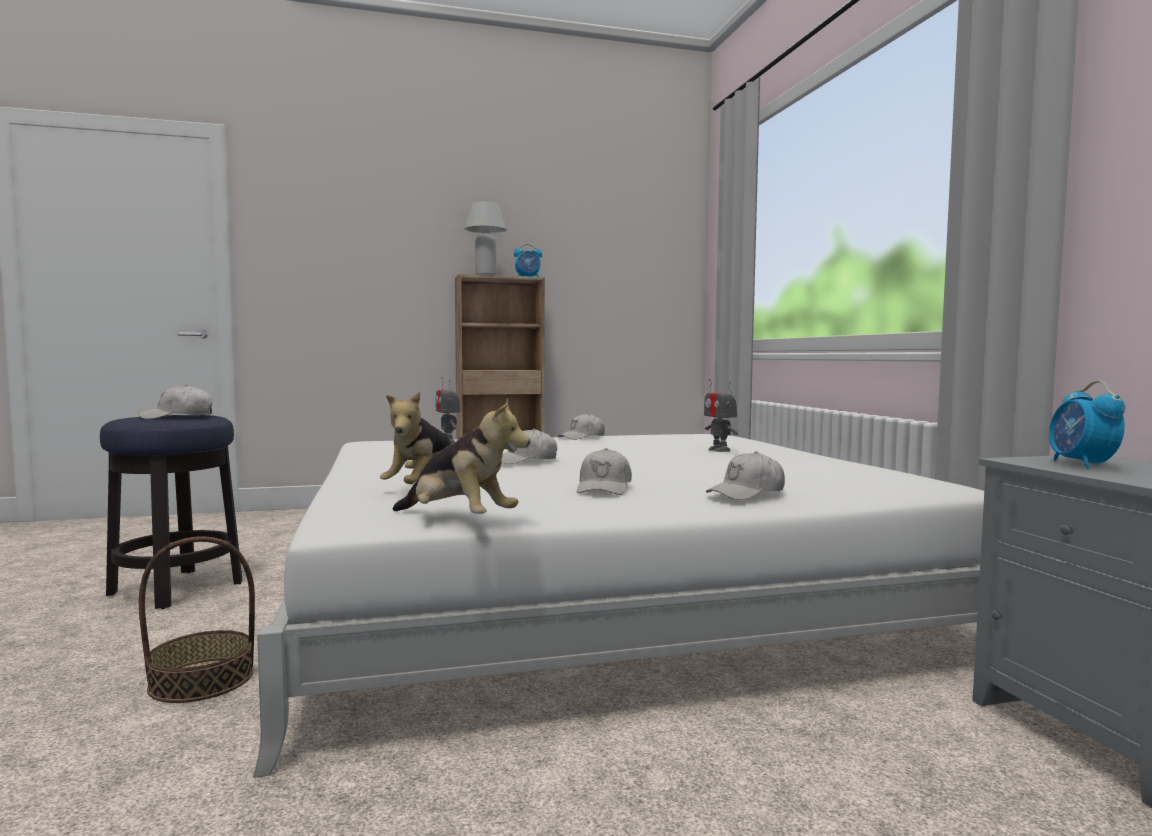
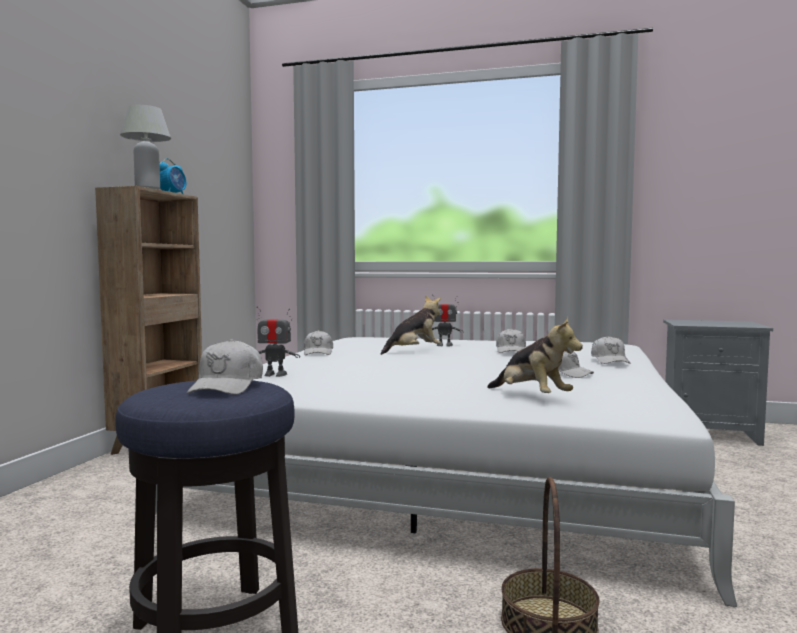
camera: 60 degrees left, 0 degrees up
plush toy [393,398,530,514] -> plush toy moved to [380,296,441,355]
white cap [501,428,557,464] -> white cap moved to [496,328,526,353]
alarm clock [1049,380,1125,468] -> none

